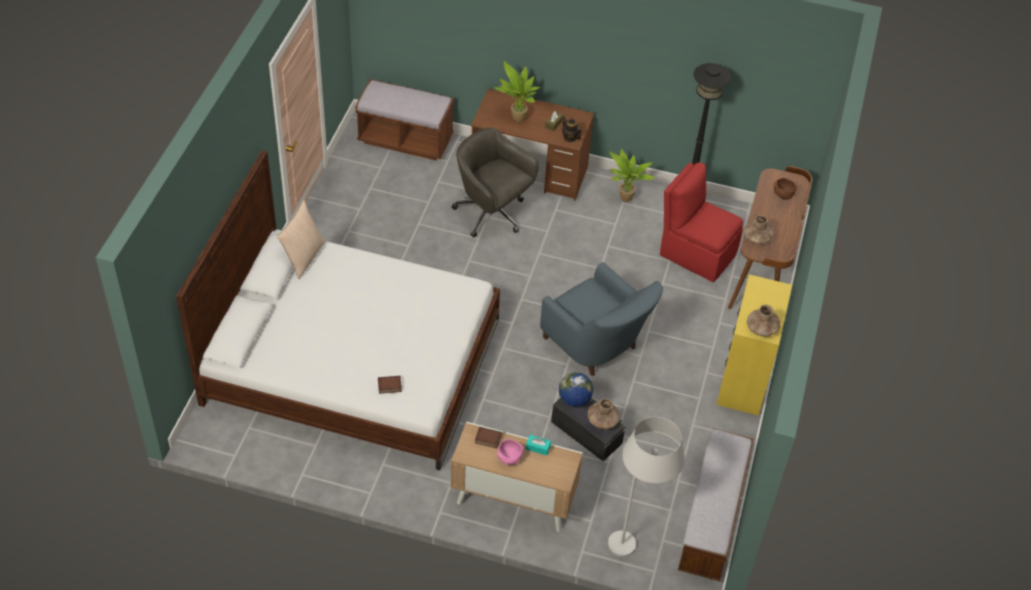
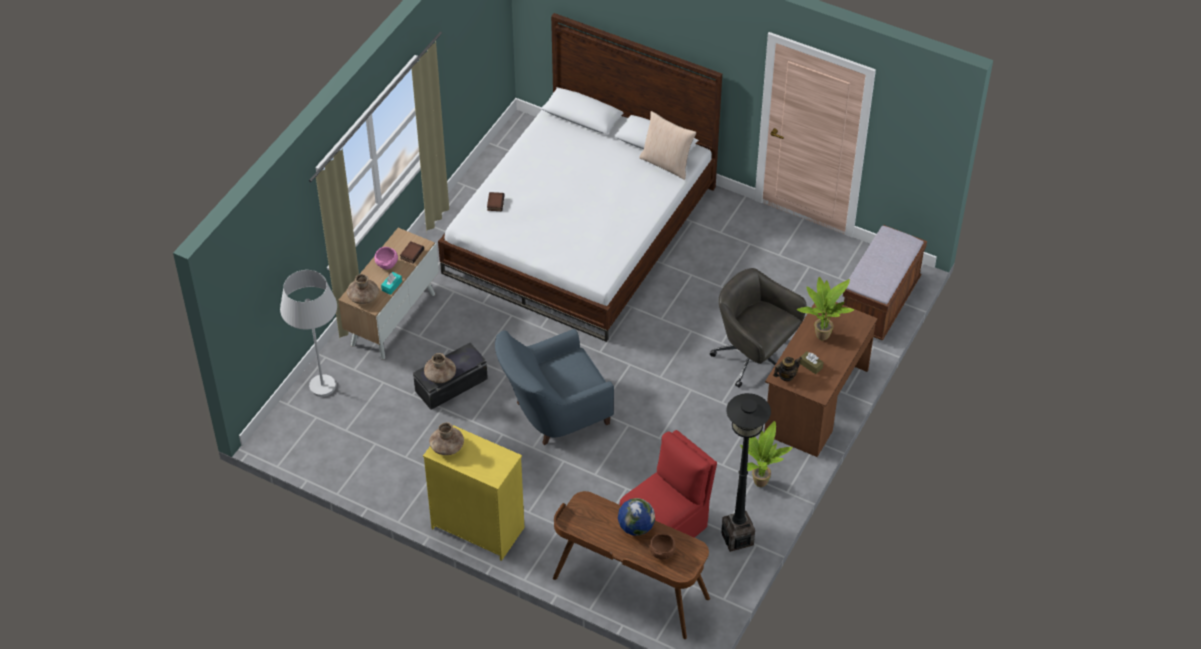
camera: 105 degrees right, 0 degrees up
grey office chair [451,128,539,238] -> grey office chair turned 105 degrees counterclockwise [710,268,807,388]
globe [559,372,593,407] -> globe moved to [618,498,655,536]
bench [678,428,754,581] -> none
brown vase [744,215,774,244] -> brown vase moved to [347,274,379,304]

